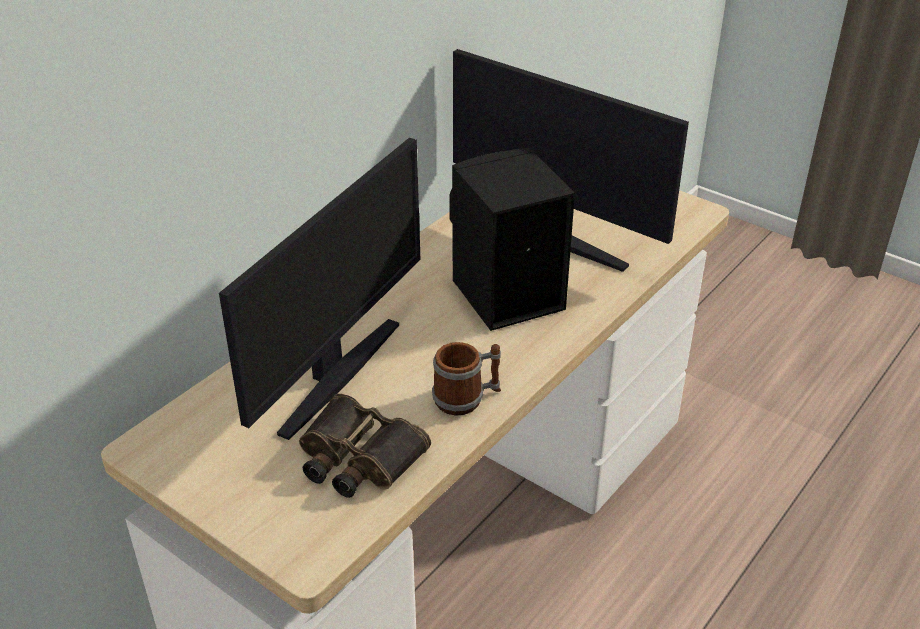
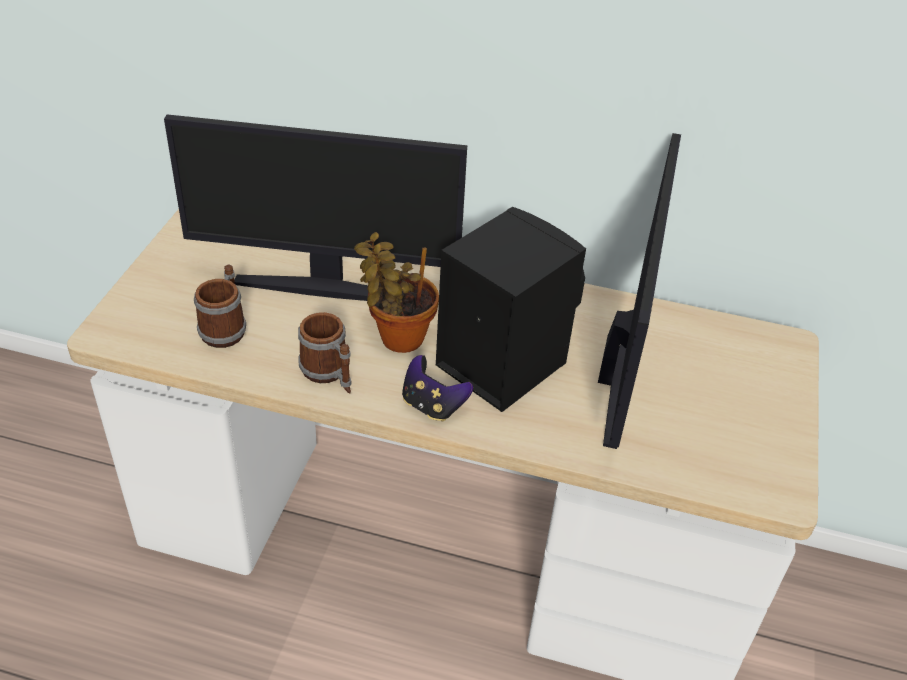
camera: 65 degrees right, 5 degrees up
binoculars [299,393,431,498] -> mug [194,264,246,348]
none -> potted plant [354,232,439,353]
none -> game controller [402,355,473,422]

